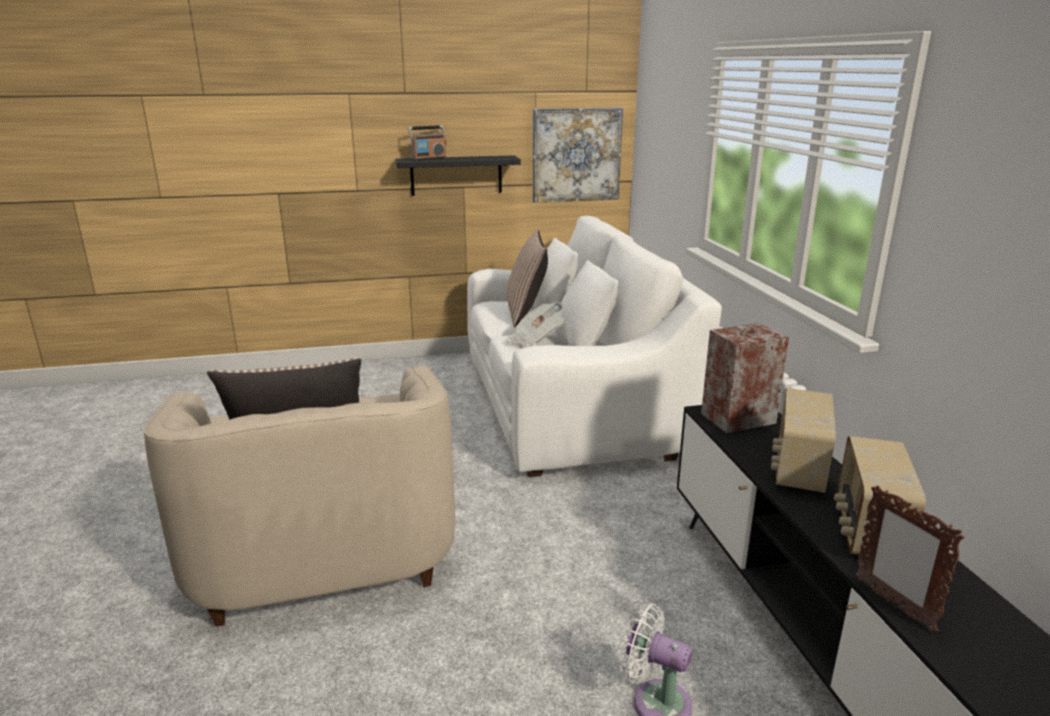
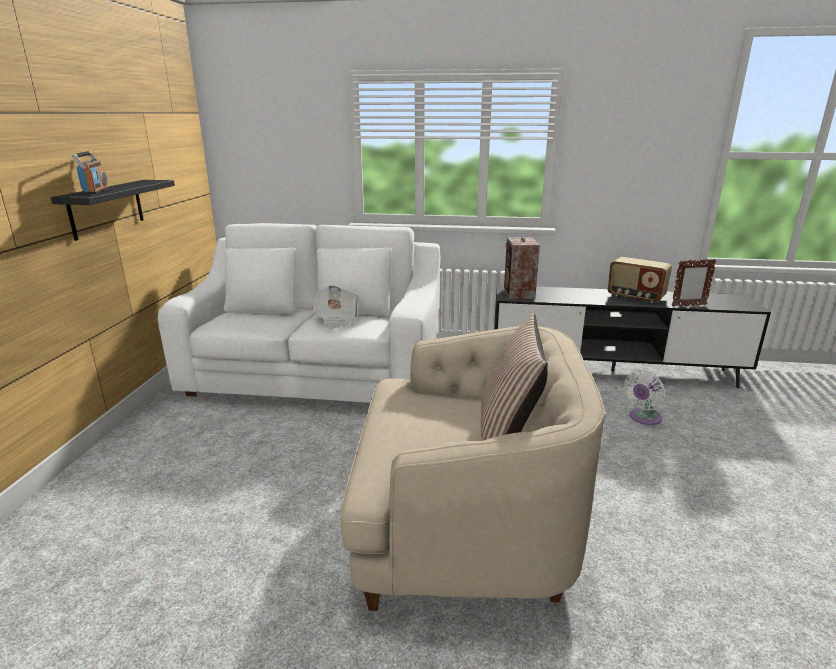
camera: 70 degrees left, 0 degrees up
pillow [507,230,548,327] -> none
picture [533,107,623,203] -> none
radio [771,388,836,493] -> none

